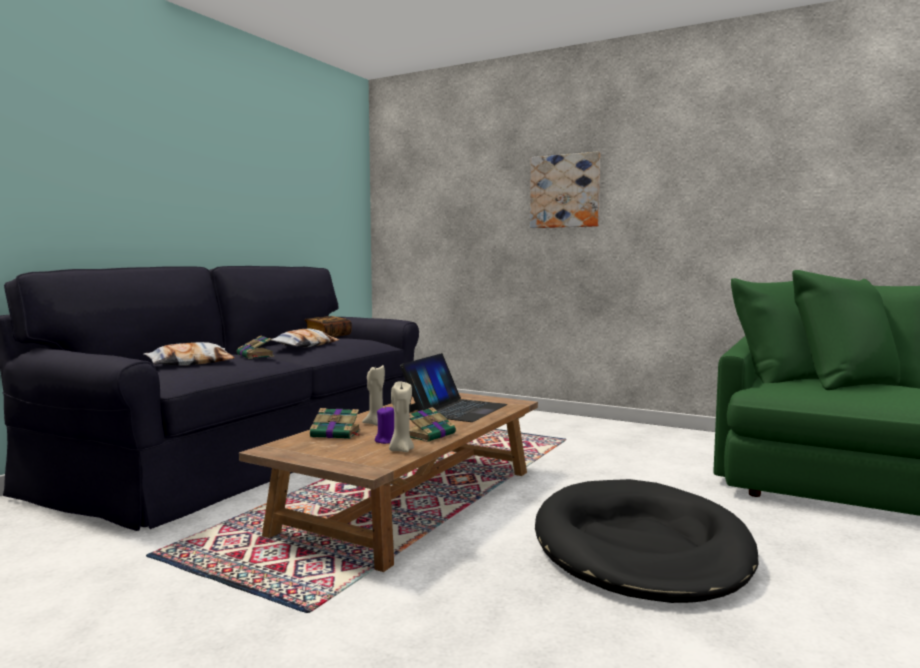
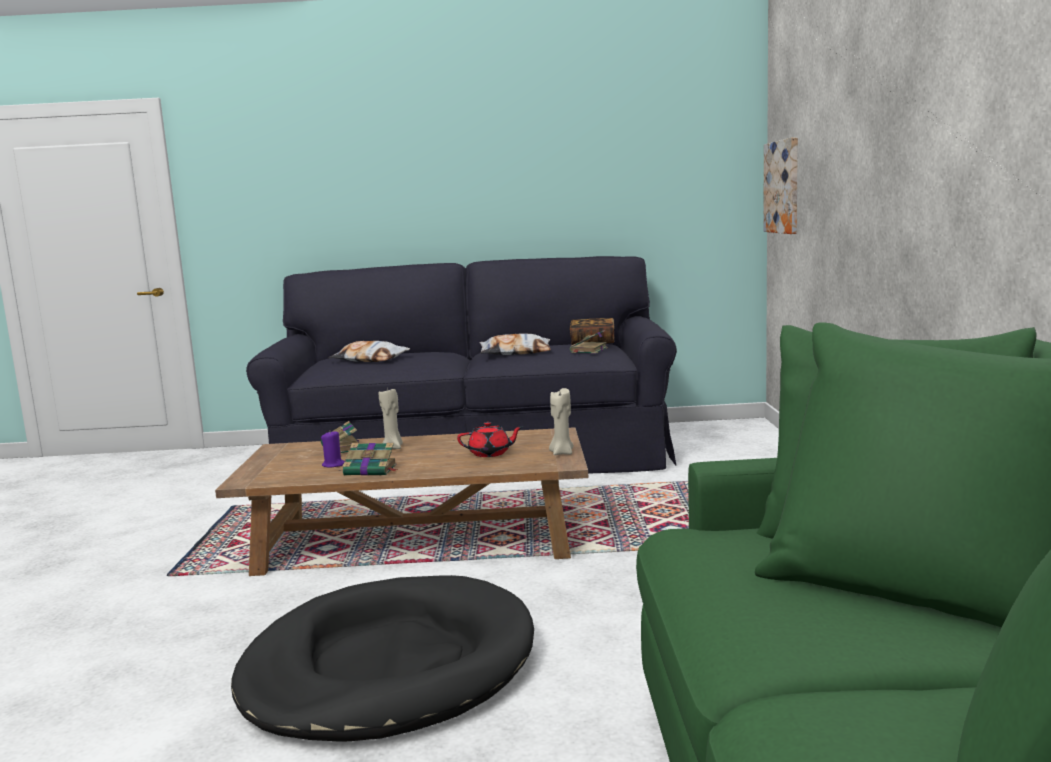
camera: 60 degrees right, 5 degrees up
book [237,335,275,359] -> book moved to [570,330,608,354]
beige candle [389,381,414,452] -> beige candle moved to [549,388,574,455]
laptop [400,353,507,422] -> red teapot [457,422,522,457]
picture [530,151,600,228] -> picture moved to [763,137,798,234]

